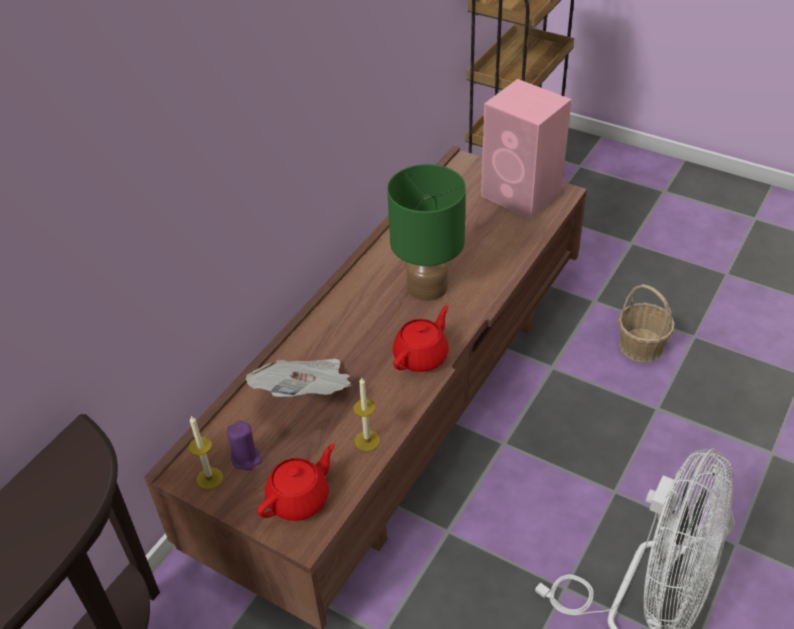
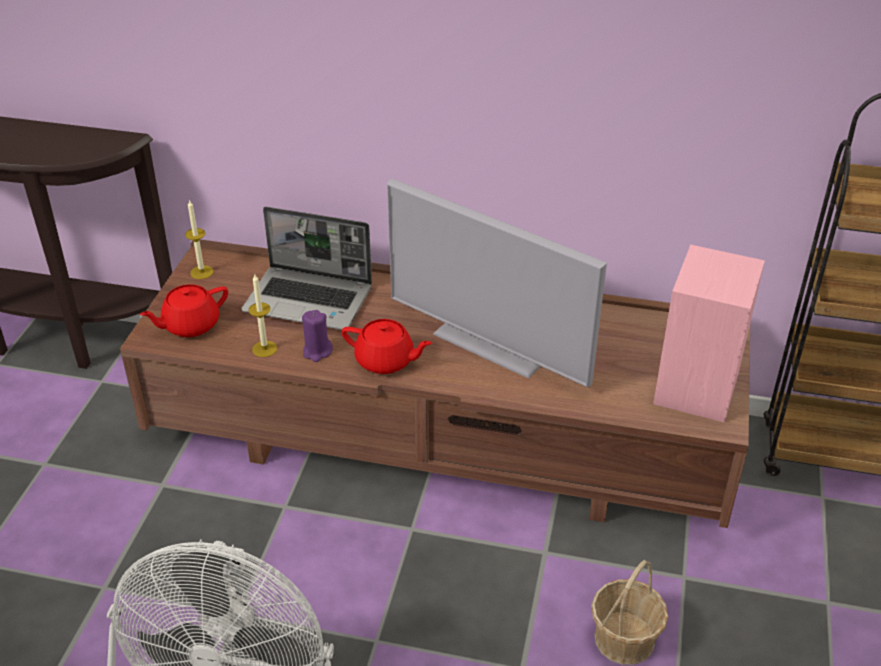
camera: 70 degrees right, 5 degrees down
purple candle [227,420,262,471] -> purple candle moved to [302,310,333,362]
newspaper [246,359,351,397] -> laptop [241,207,372,330]
red teapot [257,444,335,521] -> red teapot turned 120 degrees clockwise [140,284,228,337]
green table lamp [387,164,466,301] -> television [387,179,607,387]

